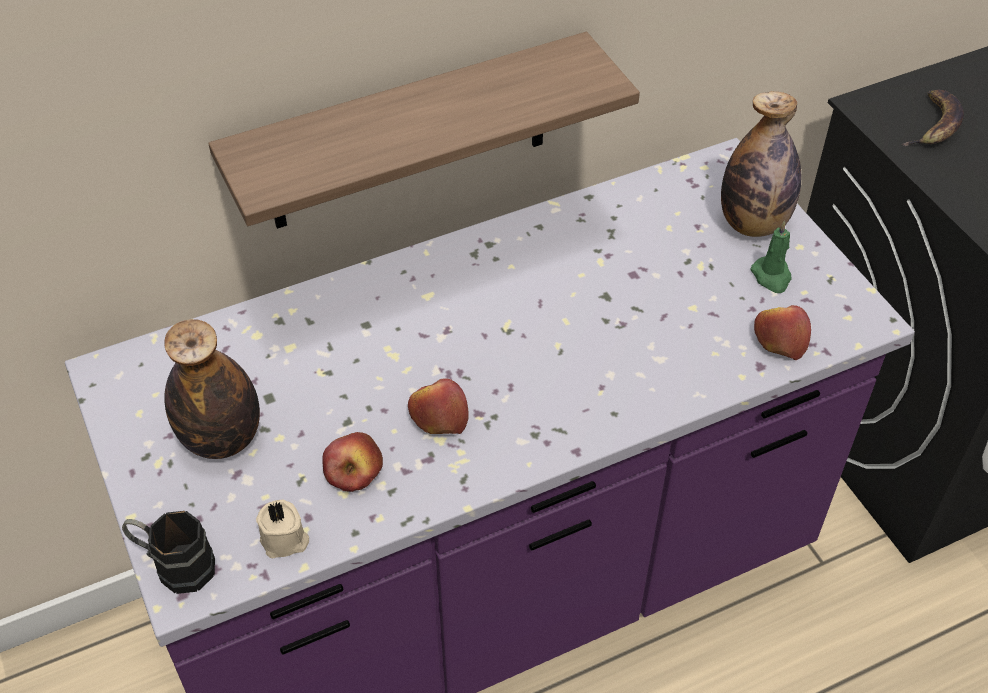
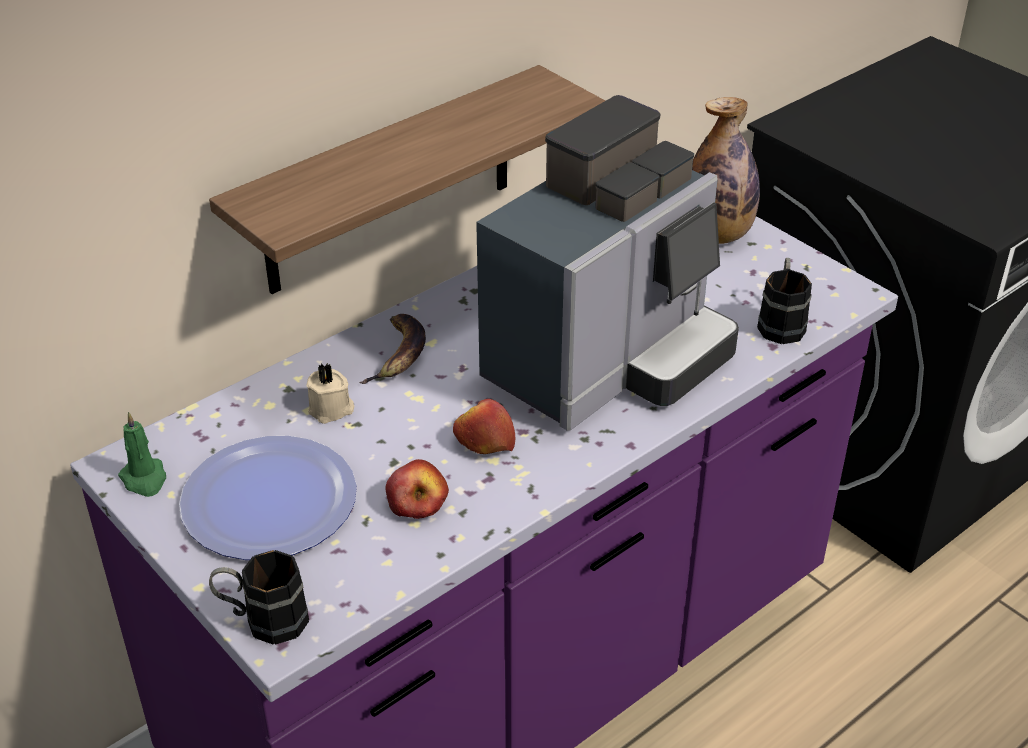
camera: 15 degrees left, 10 degrees down
bottle [164,319,260,459] -> plate [179,436,357,560]
beige candle [256,500,309,559] -> beige candle moved to [306,363,354,424]
green candle [750,221,792,293] -> green candle moved to [118,412,166,497]
apple [754,305,811,360] -> black mug [757,258,812,344]
banana [902,90,964,146] -> banana moved to [359,314,426,384]
none -> coffee machine [476,95,739,430]

